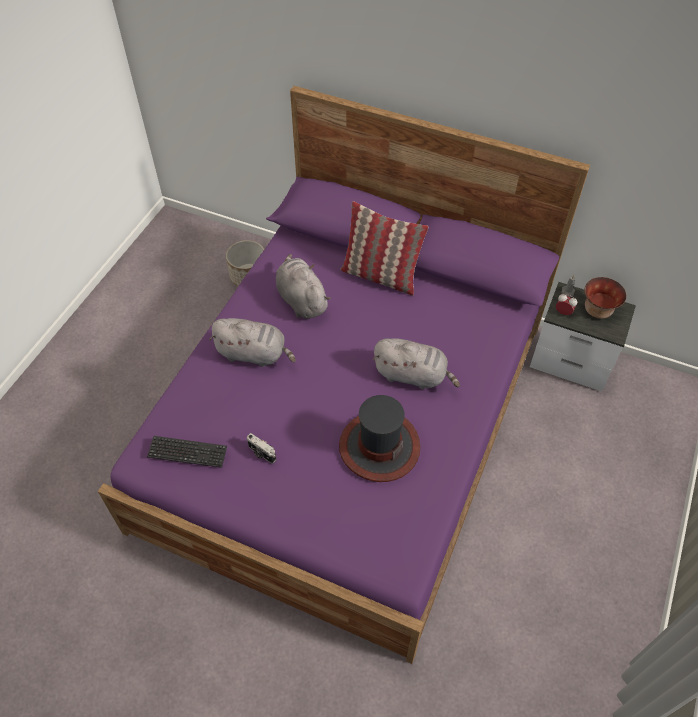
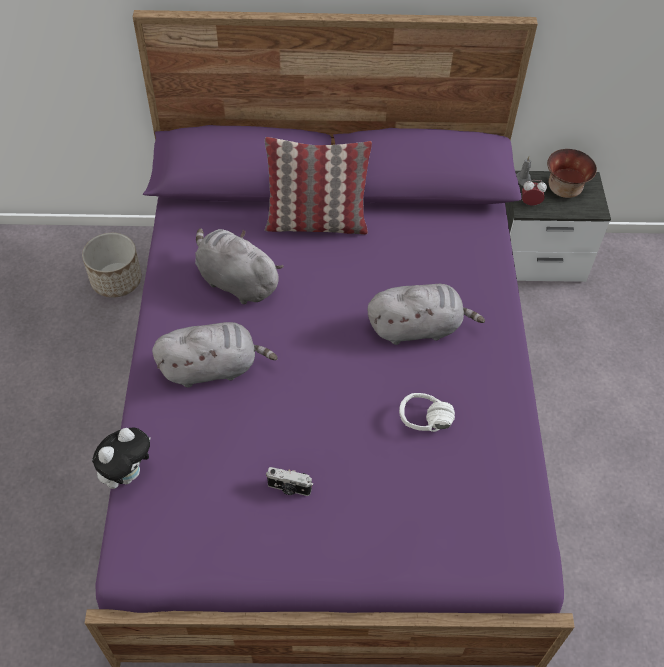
camera: 25 degrees left, 0 degrees up
keyboard [147,436,227,468] -> none
hat [339,395,420,482] -> white headphones [399,393,455,432]
none -> plush toy [92,428,151,489]

